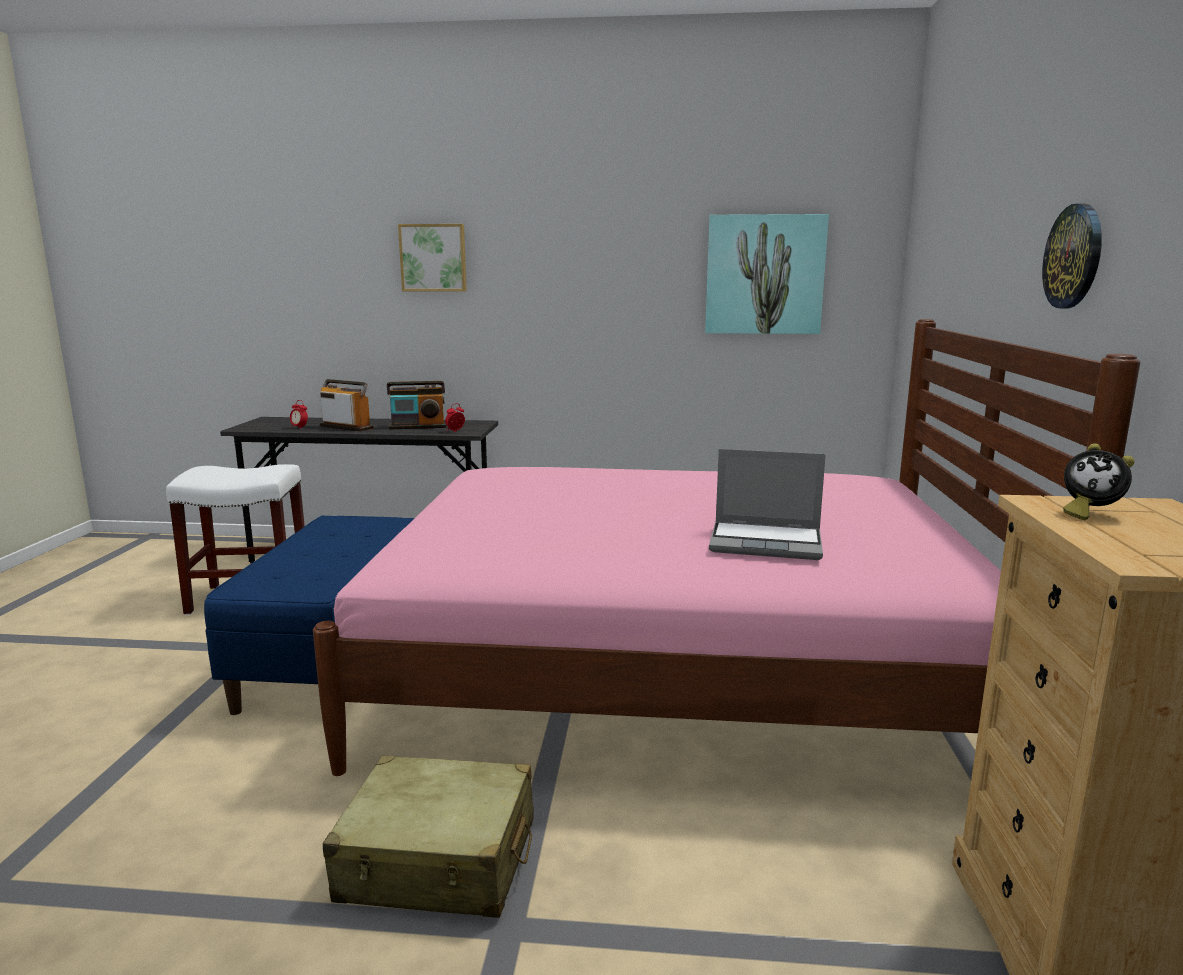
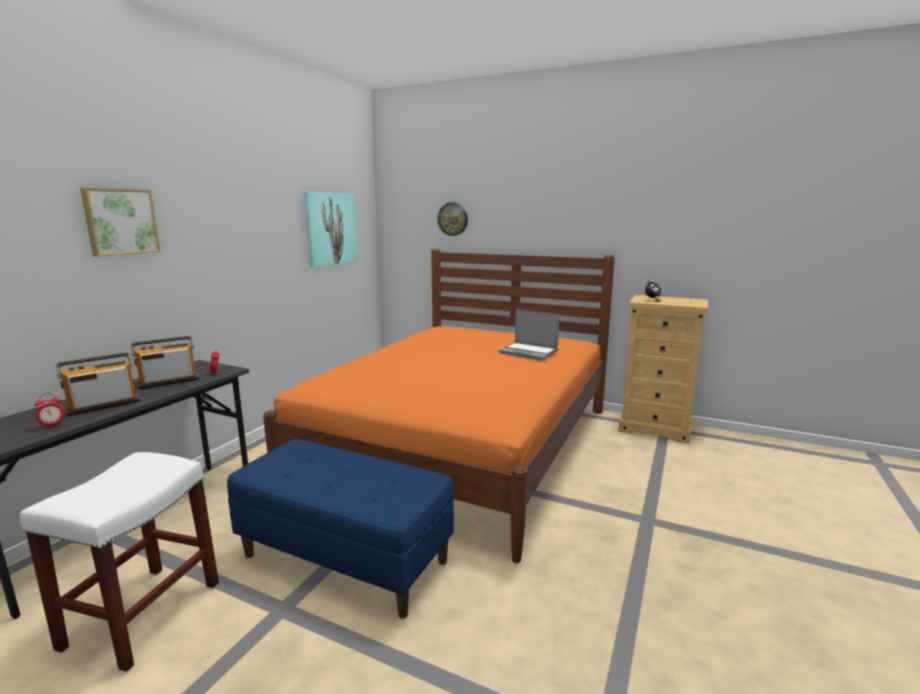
camera: 70 degrees left, 0 degrees up
pink bed [313,319,1140,776] -> orange bed [263,249,615,563]
beige suitcase [323,756,534,918] -> none
radio [387,381,447,430] -> radio turned 135 degrees counterclockwise [131,336,199,390]
laptop [709,449,826,560] -> laptop turned 90 degrees clockwise [499,309,560,360]
wall clock [1042,203,1102,308] -> wall clock moved to [437,202,468,236]

